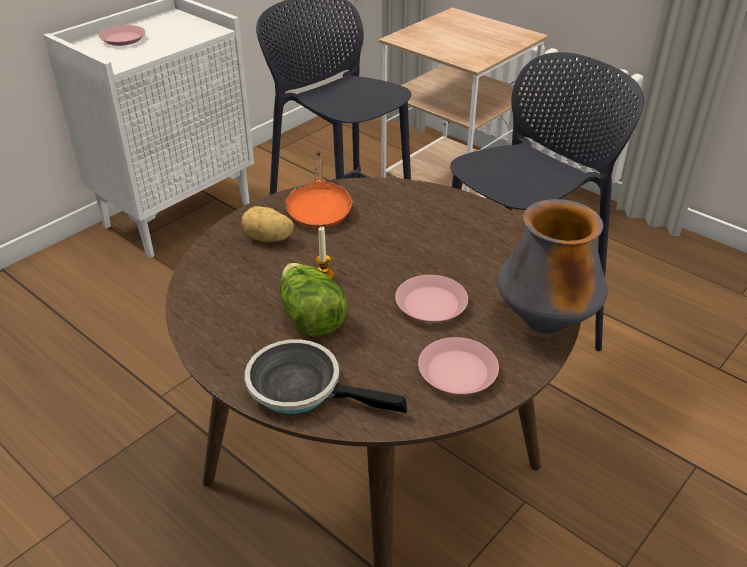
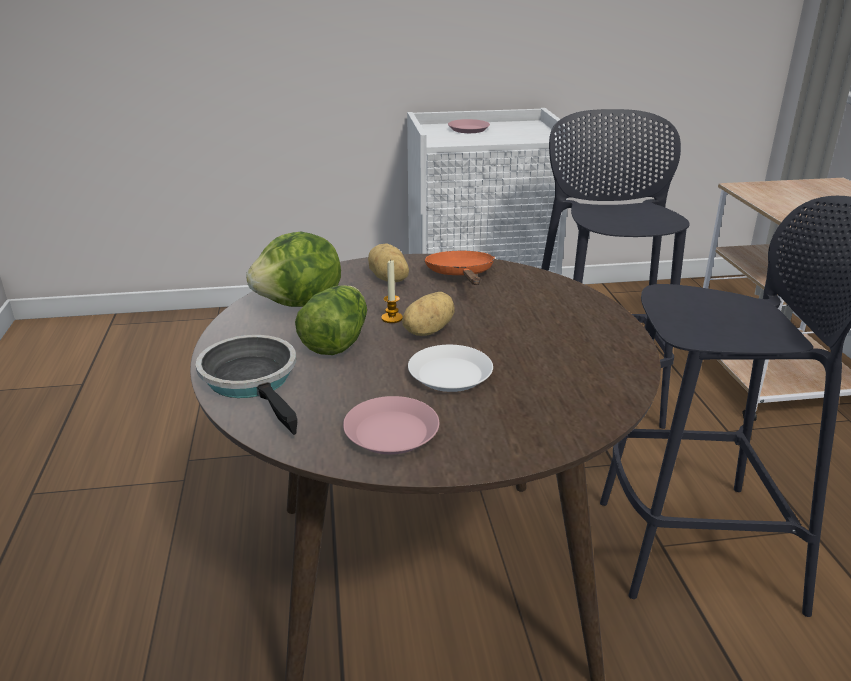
camera: 40 degrees right, 10 degrees down
orange frying pan [285,151,353,228] -> orange frying pan turned 135 degrees clockwise [424,251,495,285]
pink plate [395,275,468,322] -> white plate [408,345,493,392]
vase [497,199,608,334] -> none
none -> lettuce [246,232,341,307]
none -> potato [402,292,455,336]

